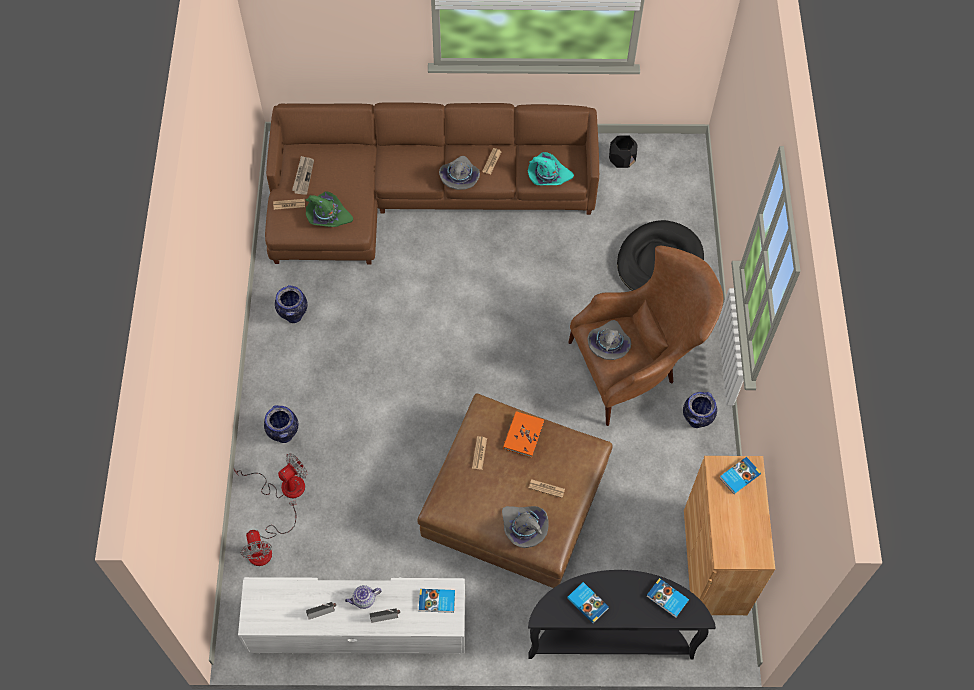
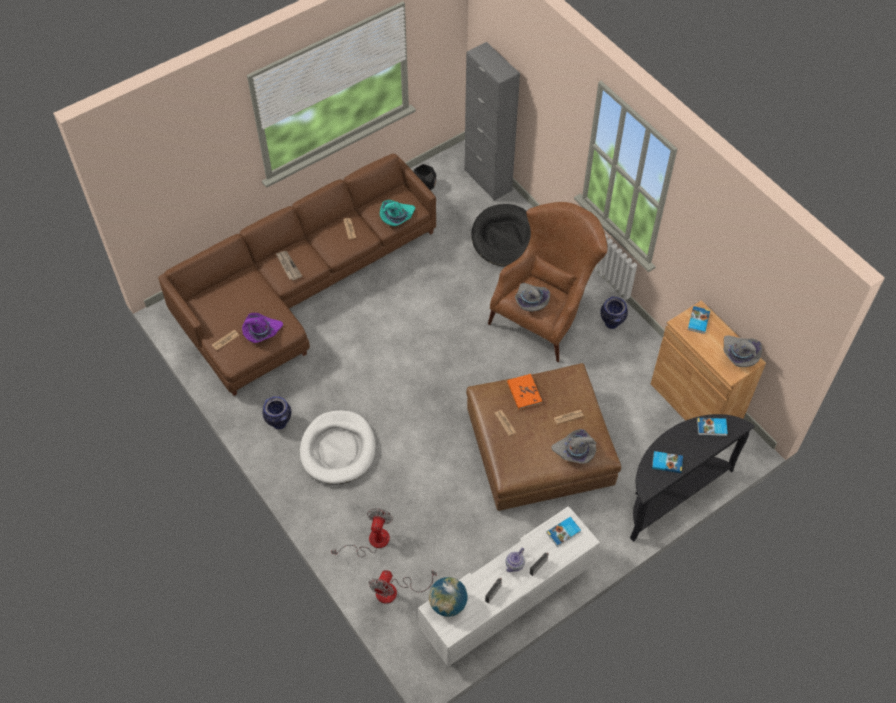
camera: 35 degrees left, 5 degrees down
fan [240,501,296,566] -> fan turned 75 degrees clockwise [368,570,437,603]
vase [264,405,298,443] -> none
newspaper [292,156,314,195] -> newspaper moved to [276,251,302,280]
green hat [306,191,353,227] -> purple hat [242,313,283,343]
grey hat [439,156,480,190] -> grey hat moved to [724,335,762,367]
none -> white dog bed [300,410,376,485]
none -> globe [429,577,468,617]
none -> grey cabinet [464,42,520,201]

